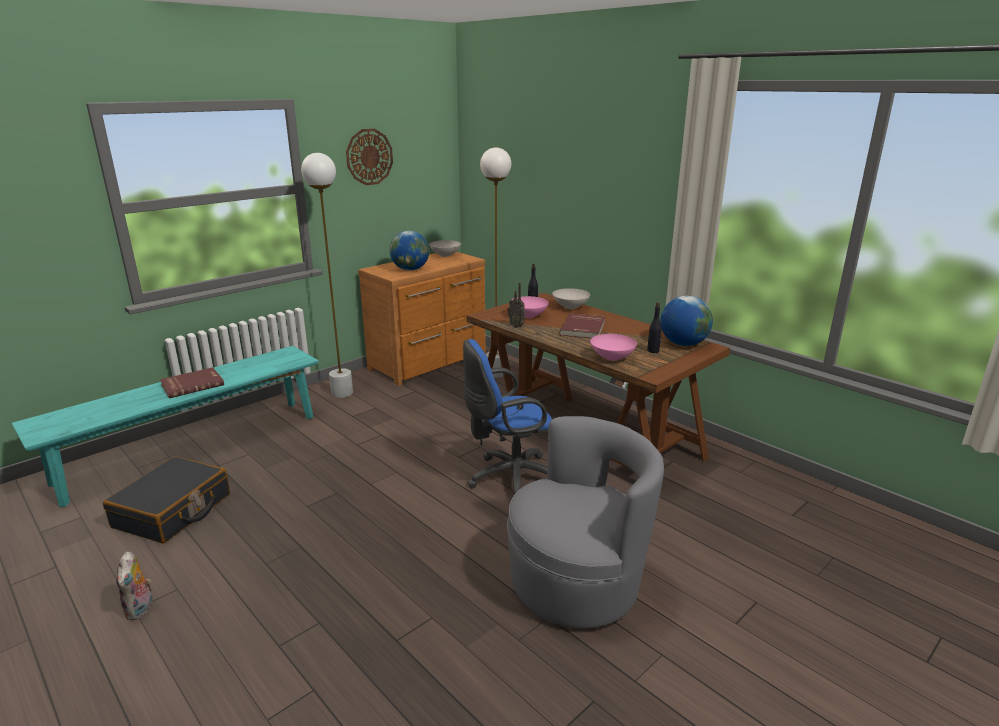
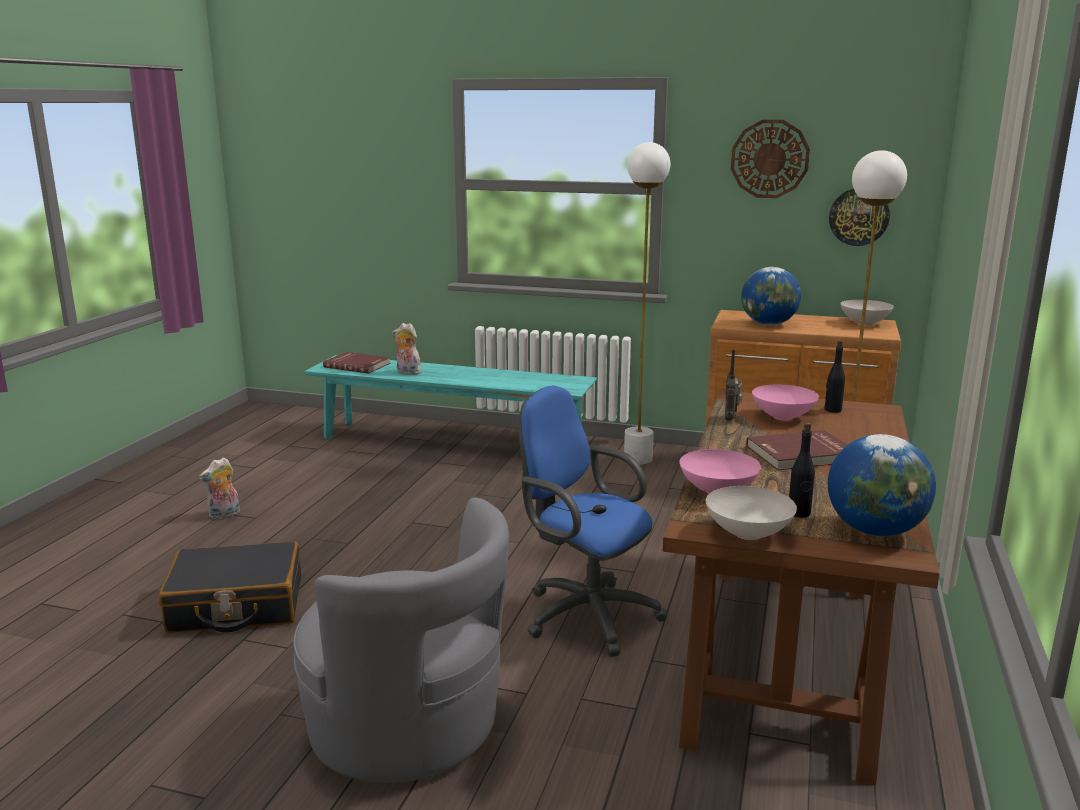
camera: 60 degrees right, 5 degrees down
black suitcase [103,457,230,543] -> black suitcase moved to [159,541,301,633]
red book [160,367,224,398] -> red book moved to [323,352,391,373]
white bowl [552,288,590,309] -> white bowl moved to [706,486,797,540]
none -> plush toy [392,323,423,375]
none -> wall clock [829,188,890,246]

